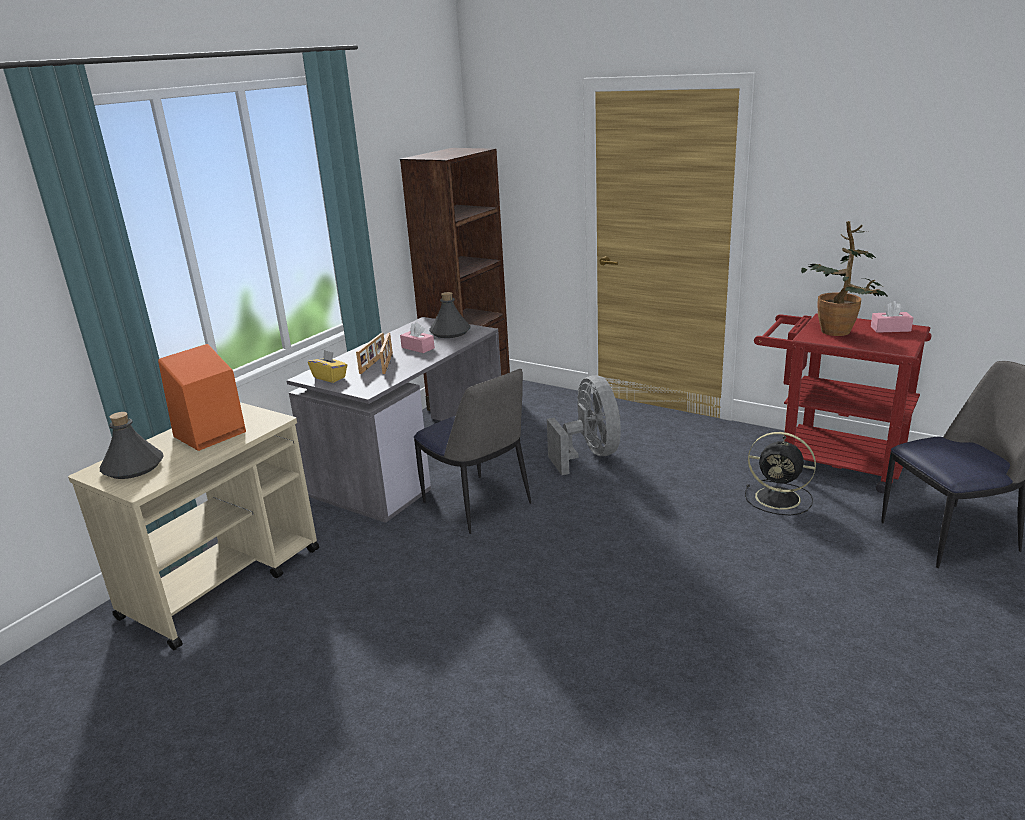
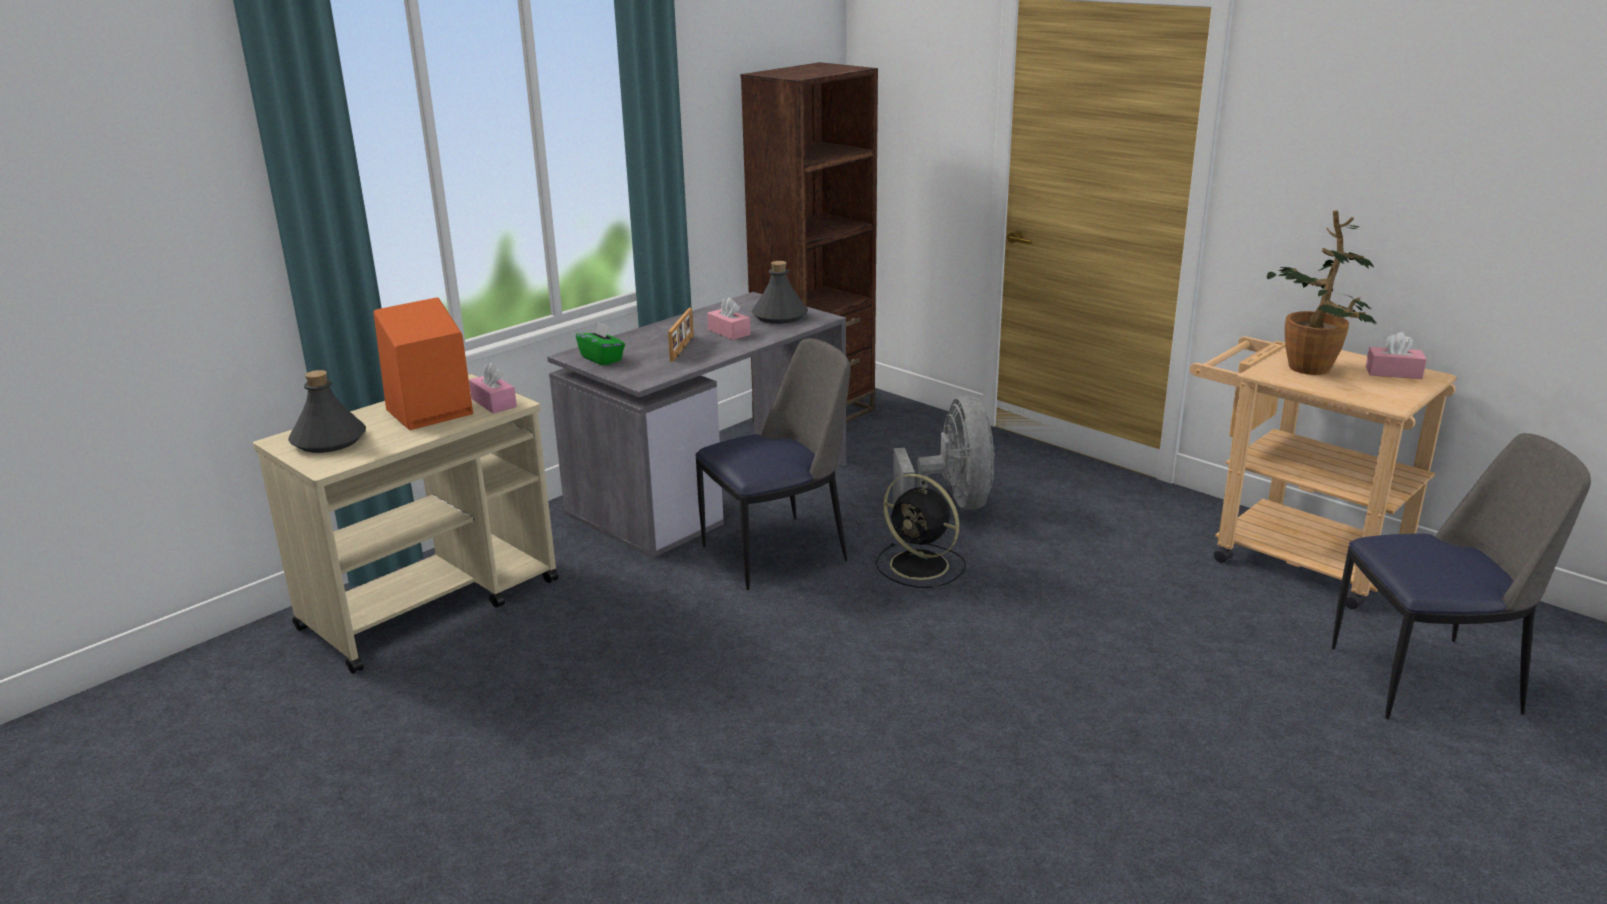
camera: 10 degrees right, 0 degrees up
yellow tissue box [308,350,347,383] -> green tissue box [576,322,625,366]
picture frame [356,333,384,374] -> none
chair [414,369,531,534] -> chair turned 90 degrees counterclockwise [695,338,851,590]
black fan [745,432,816,516] -> black fan moved to [876,474,966,588]
red cart [754,313,931,493] -> beige cart [1190,336,1457,609]
none -> pink tissue box [469,363,517,413]

